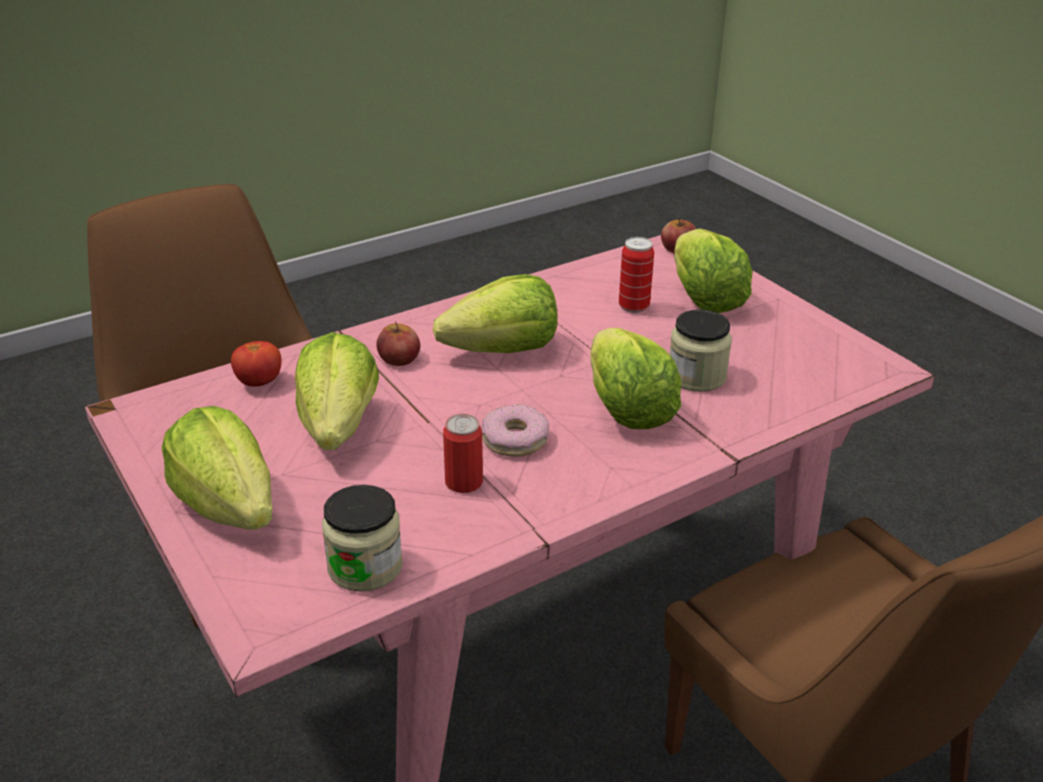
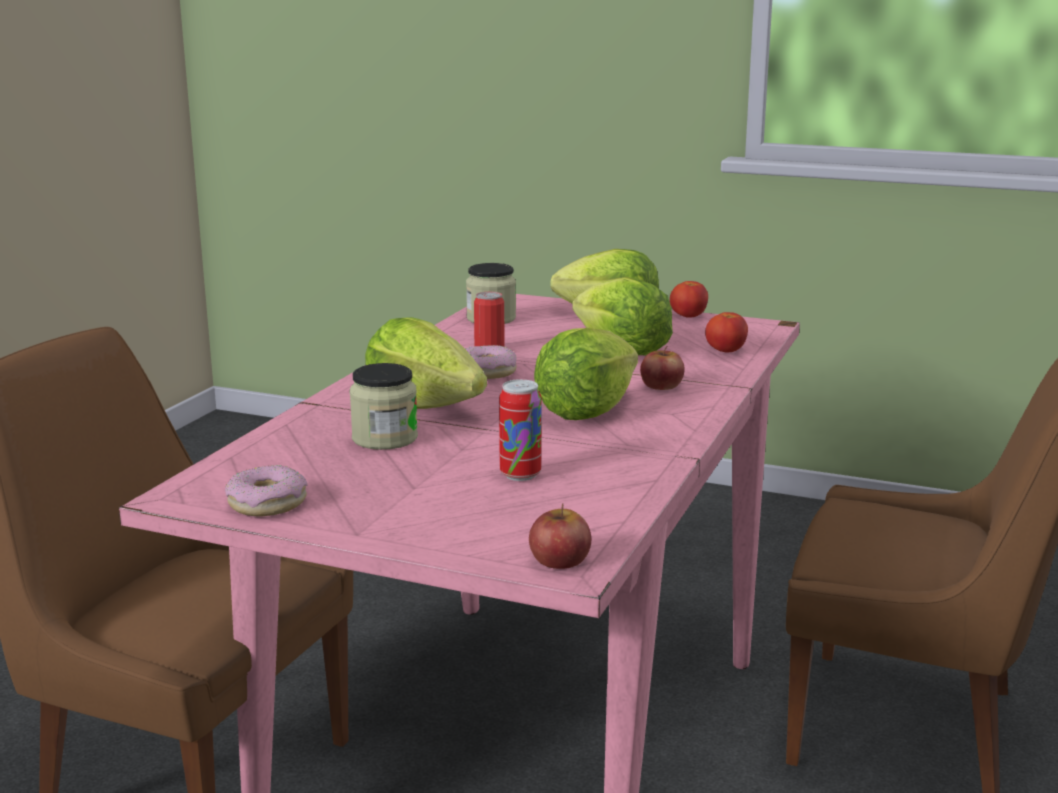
camera: 145 degrees right, 15 degrees down
lettuce [674,229,753,313] -> none
none -> donut [225,465,308,516]
none -> tomato [670,281,708,318]

